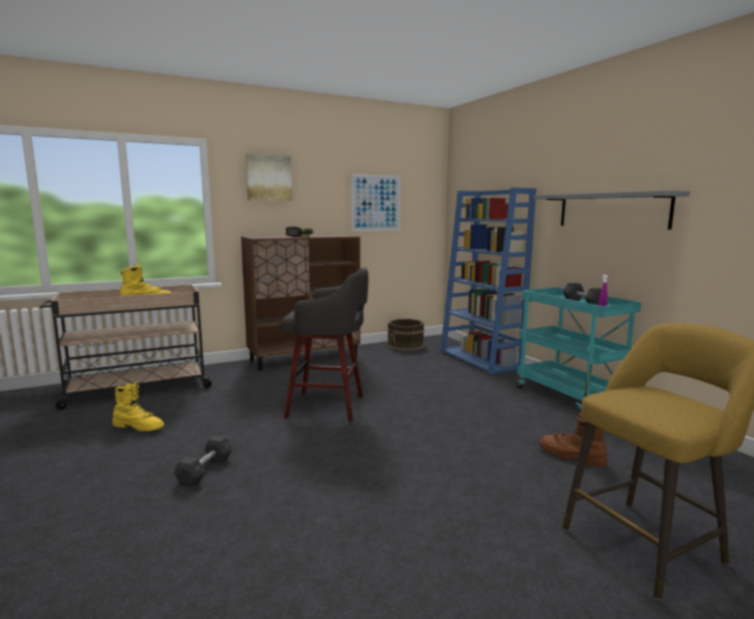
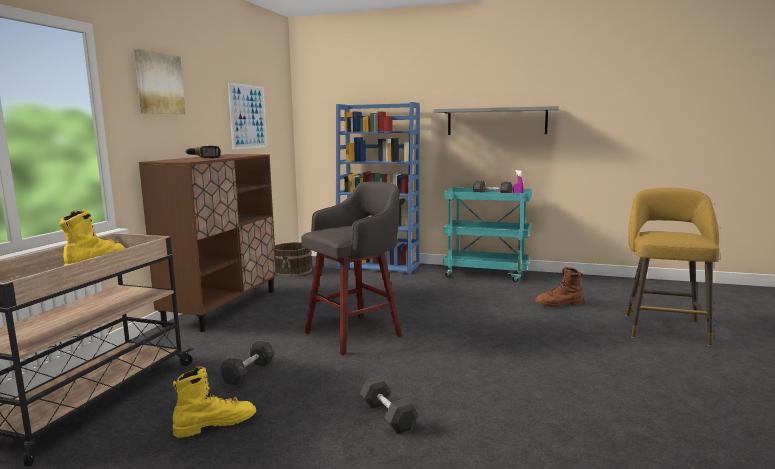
camera: 45 degrees left, 0 degrees up
none -> grey dumbbell [219,340,275,386]

